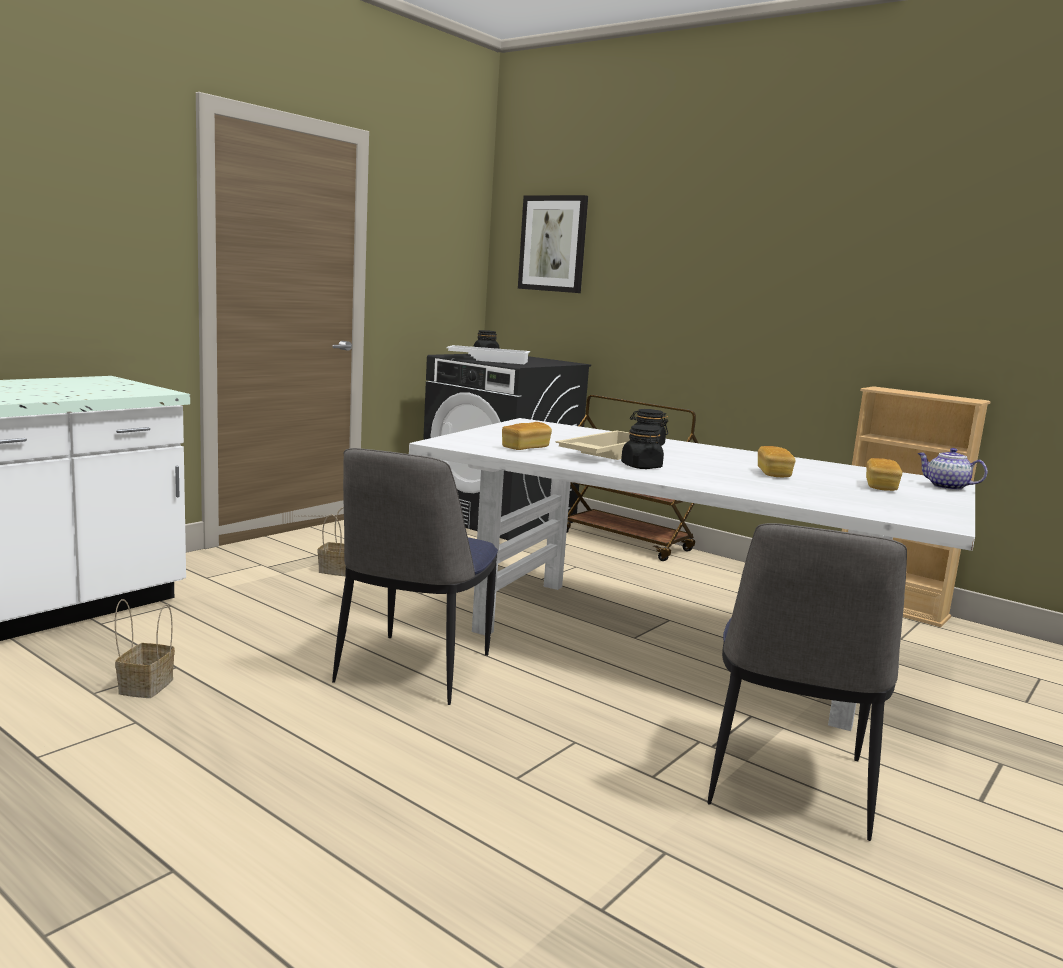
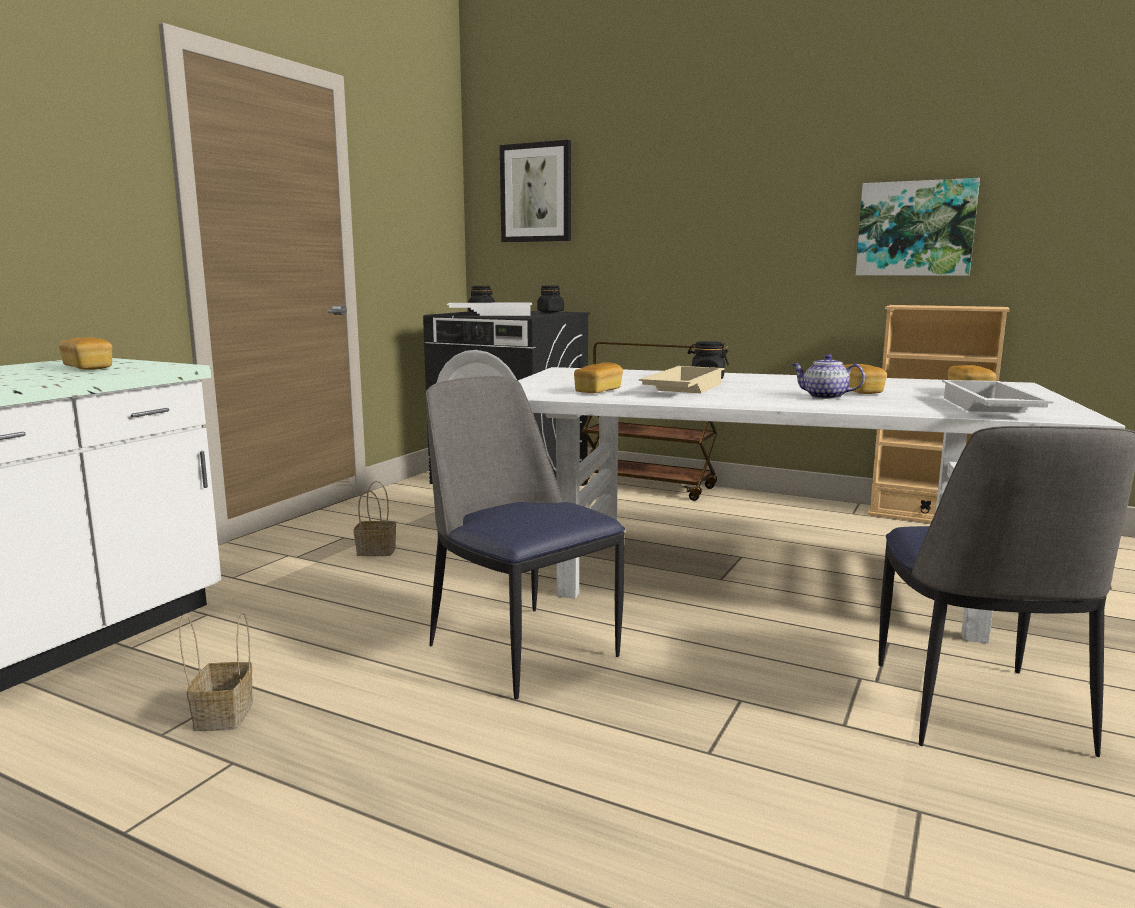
camera: 10 degrees left, 0 degrees up
chair [332,448,498,705] -> chair turned 135 degrees clockwise [426,376,625,700]
black jar [621,425,664,469] -> black jar moved to [537,286,564,312]
teapot [917,448,988,490] -> teapot moved to [791,354,865,399]
none -> bread [59,337,113,370]
none -> picture [856,178,980,276]
none -> white tray [942,380,1054,413]

